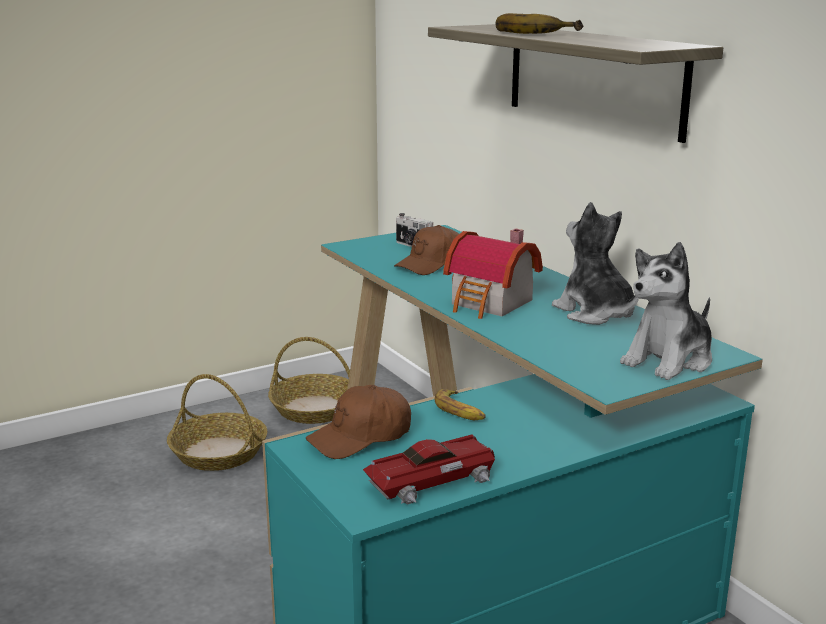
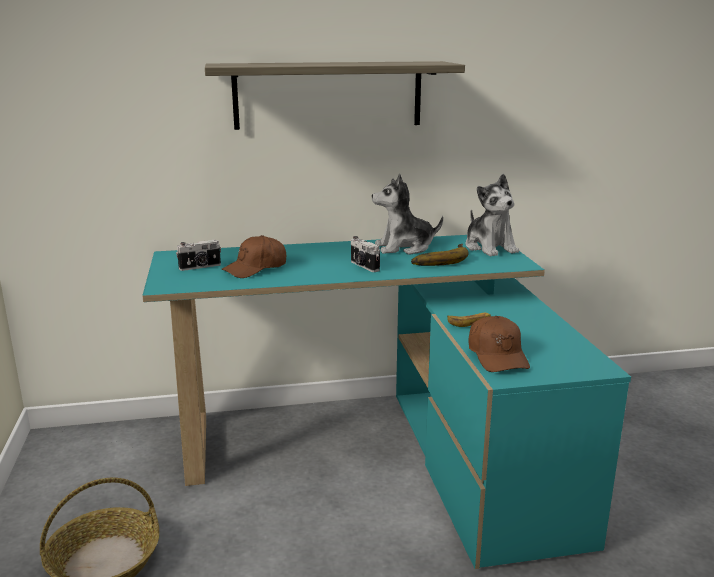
camera: 70 degrees left, 0 degrees up
basket [268,337,350,424] -> none
toy car [363,434,495,505] -> none
brown cap [394,225,459,275] -> brown cap turned 75 degrees clockwise [221,235,286,278]
toy house [443,228,543,319] -> camera [351,236,380,272]
banana [495,13,583,34] -> banana moved to [411,244,469,266]

